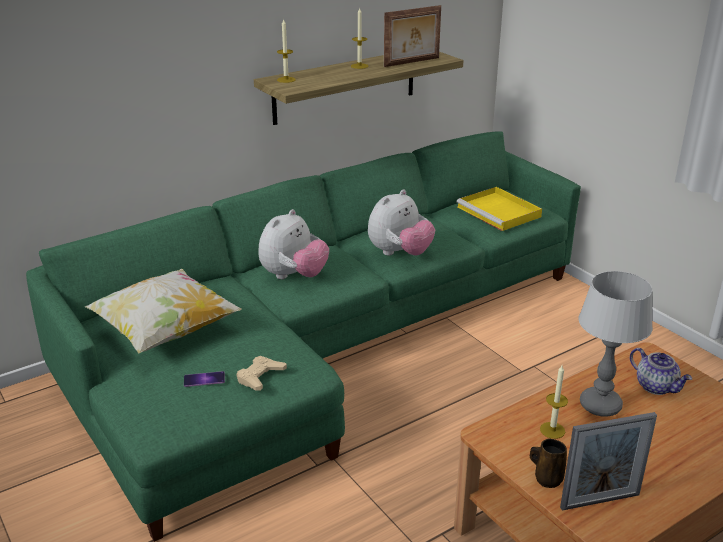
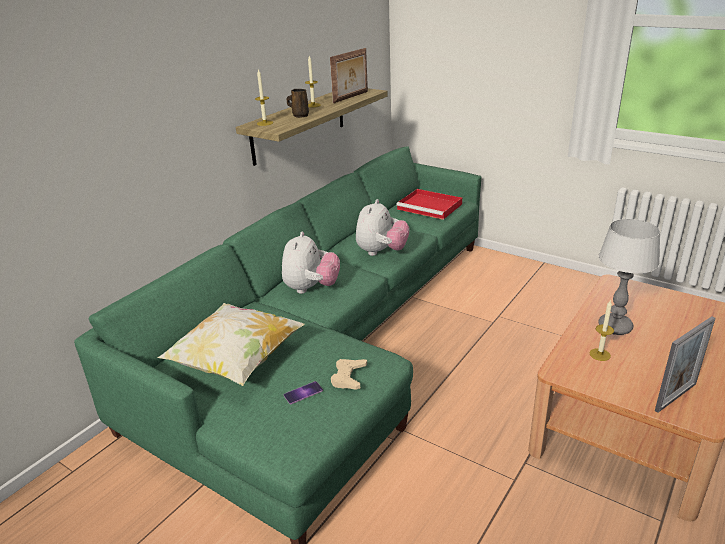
camera: 20 degrees left, 0 degrees up
yellow tray [457,187,542,231] -> red tray [396,189,462,220]
brown mug [530,438,567,488] -> brown mug moved to [287,89,309,118]
teapot [630,348,692,395] -> none

